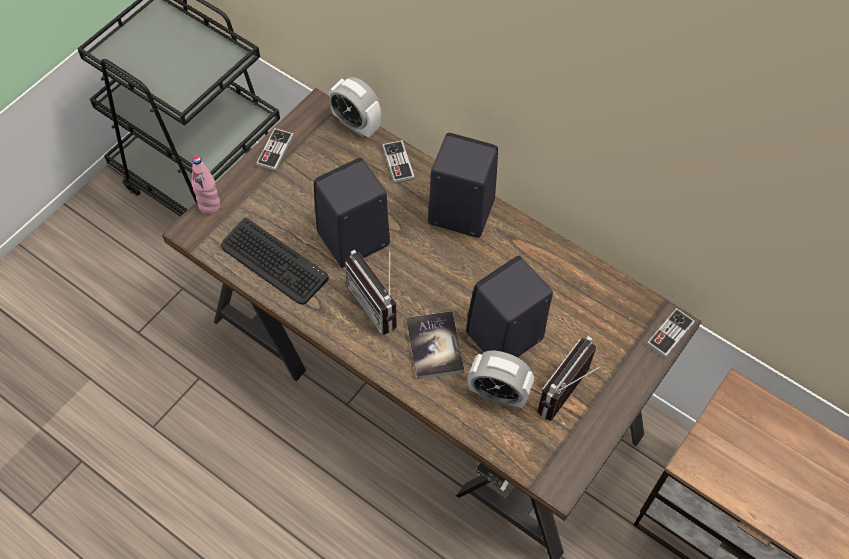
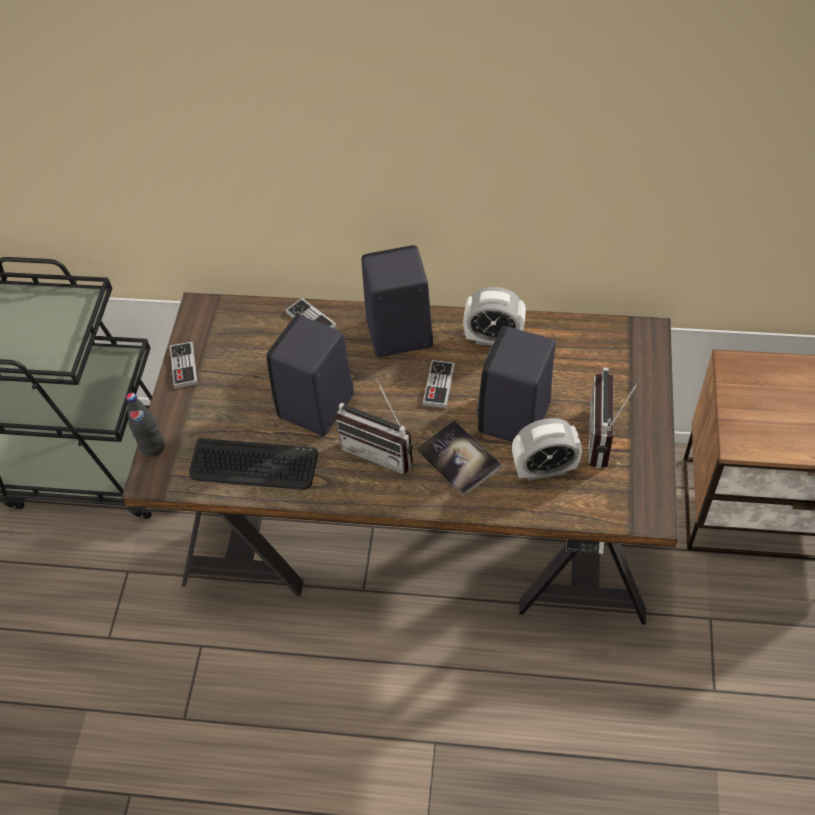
camera: 25 degrees left, 5 degrees down
pink bottle [191,156,220,214] -> black bottle [126,393,165,457]
alarm clock [329,77,381,137] -> alarm clock moved to [463,287,526,345]
game controller [646,308,695,358] -> game controller moved to [423,360,455,408]

